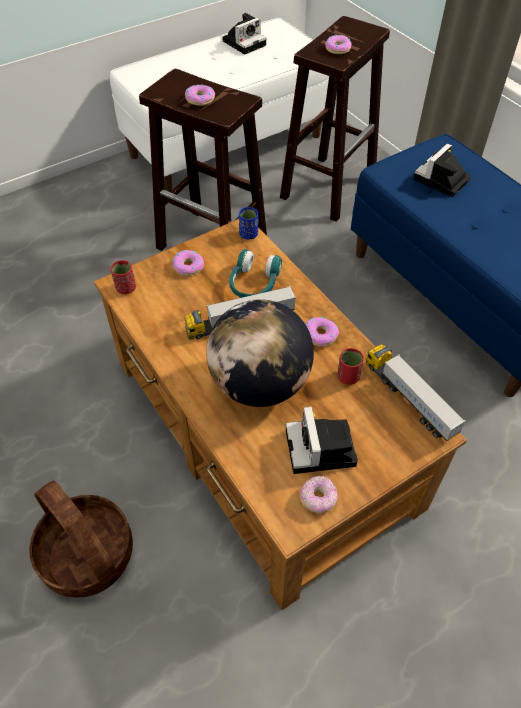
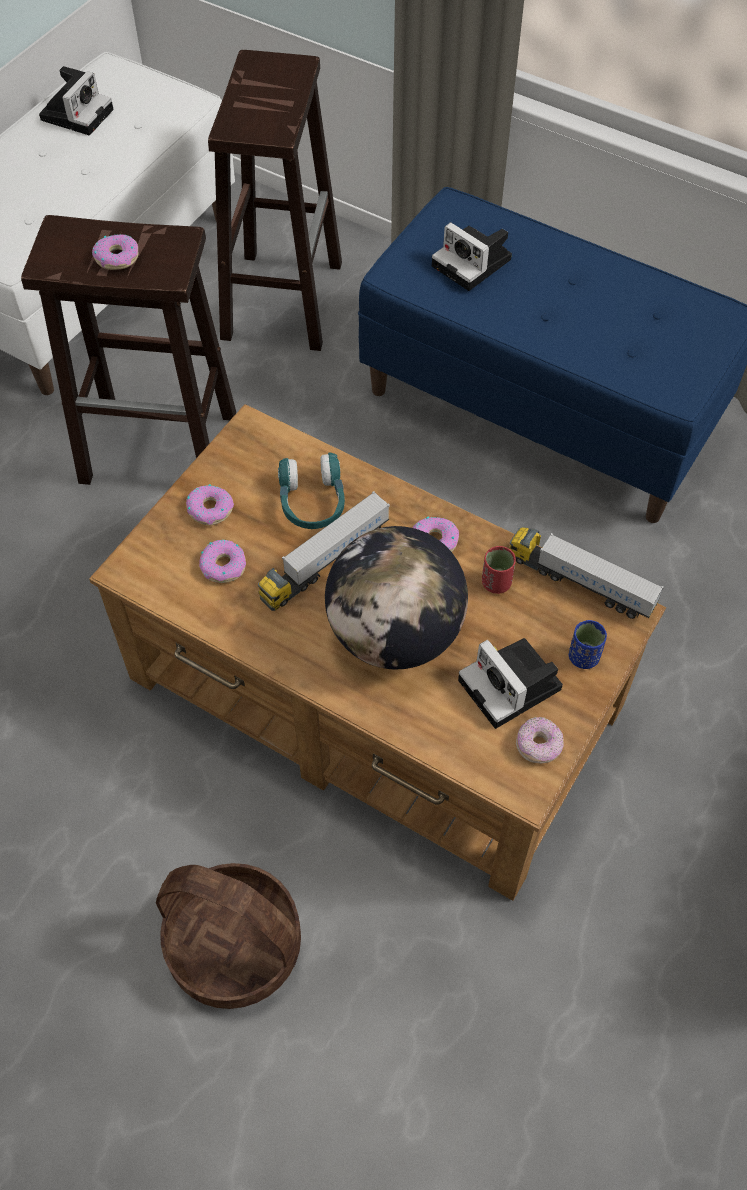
camera: 25 degrees left, 5 degrees up
red cup [111,260,136,294] -> none
blue cup [239,207,258,240] -> blue cup moved to [569,620,607,669]
donut [325,34,352,54] -> donut moved to [199,540,246,583]
camera [414,144,471,197] -> camera turned 60 degrees counterclockwise [432,222,512,291]

